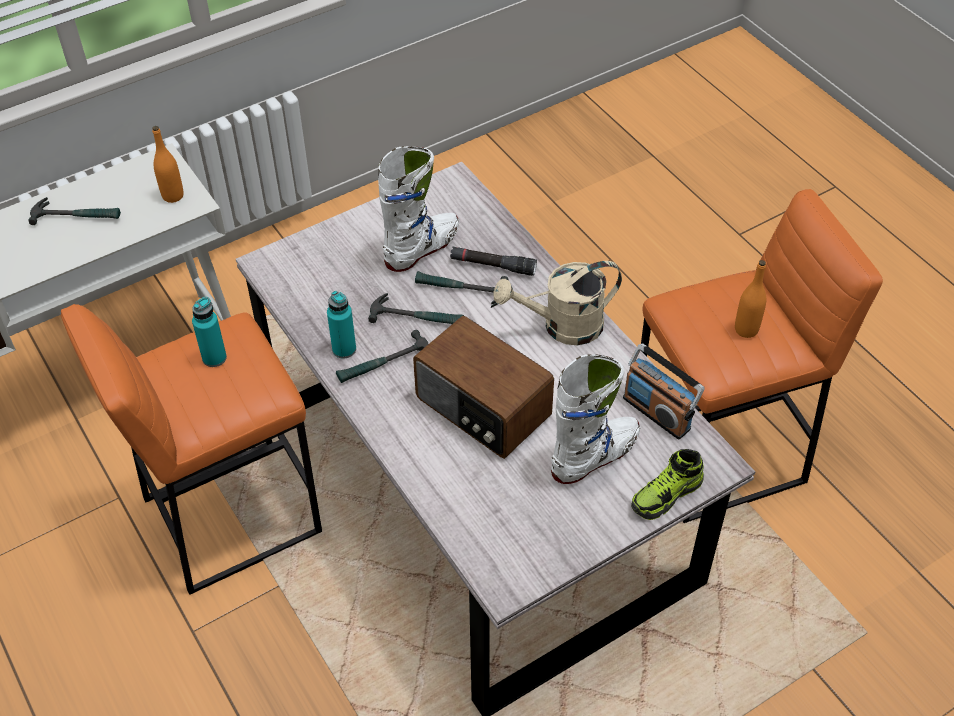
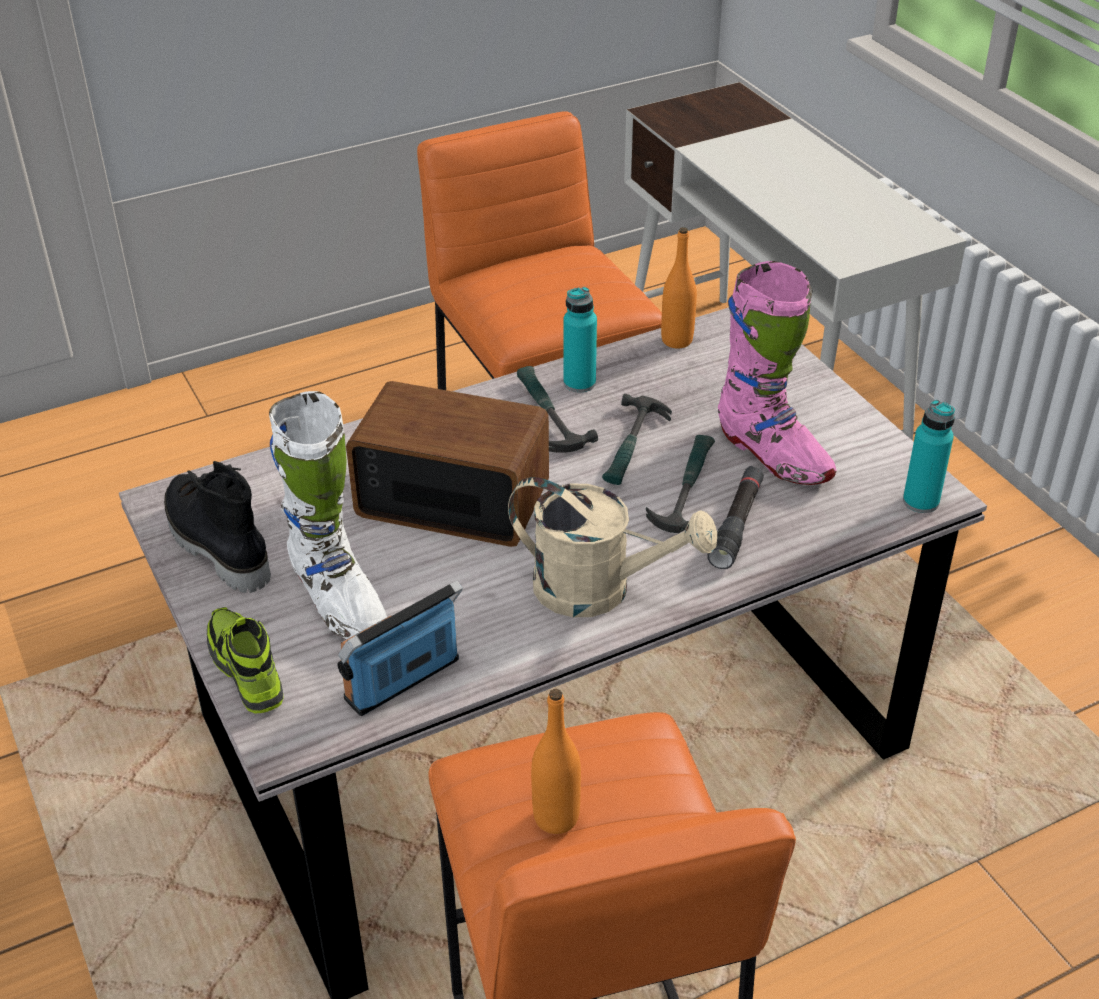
camera: 95 degrees right, 10 degrees down
hammer [28,197,121,225] -> none
orange bottle [152,126,184,203] -> orange bottle moved to [661,227,697,348]
turquoise bottle [192,297,227,367] -> turquoise bottle moved to [903,400,955,513]
white boot [378,146,459,272] -> pink boot [718,261,837,485]
radio [413,316,554,459] -> radio turned 60 degrees clockwise [346,381,549,547]
beige watering can [494,261,622,345] -> beige watering can turned 120 degrees clockwise [508,477,717,617]
none -> black boot [164,461,271,593]

